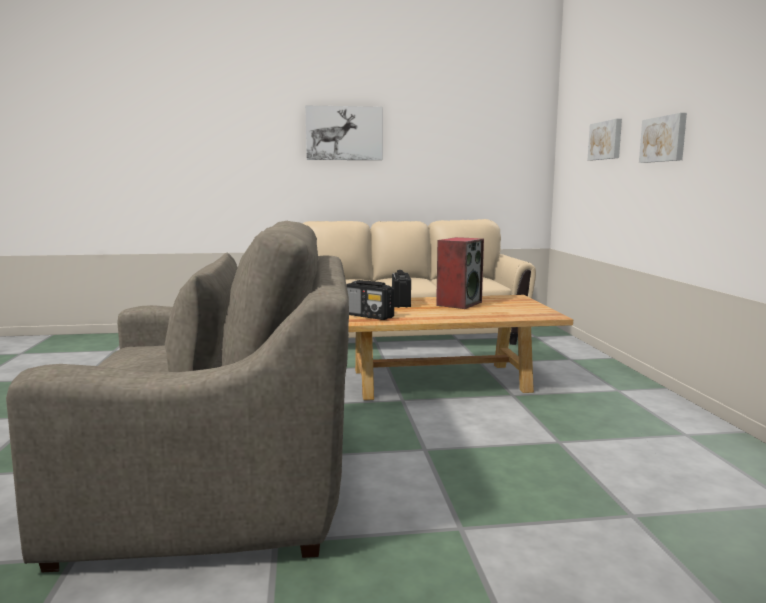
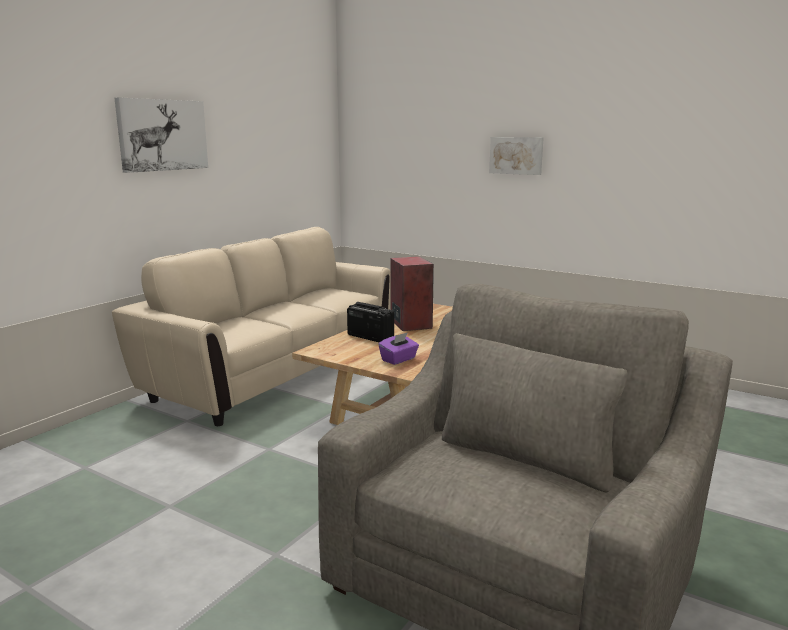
camera: 50 degrees left, 5 degrees up
radio [346,280,394,320] -> purple tissue box [378,332,419,365]
picture [588,119,622,160] -> none

